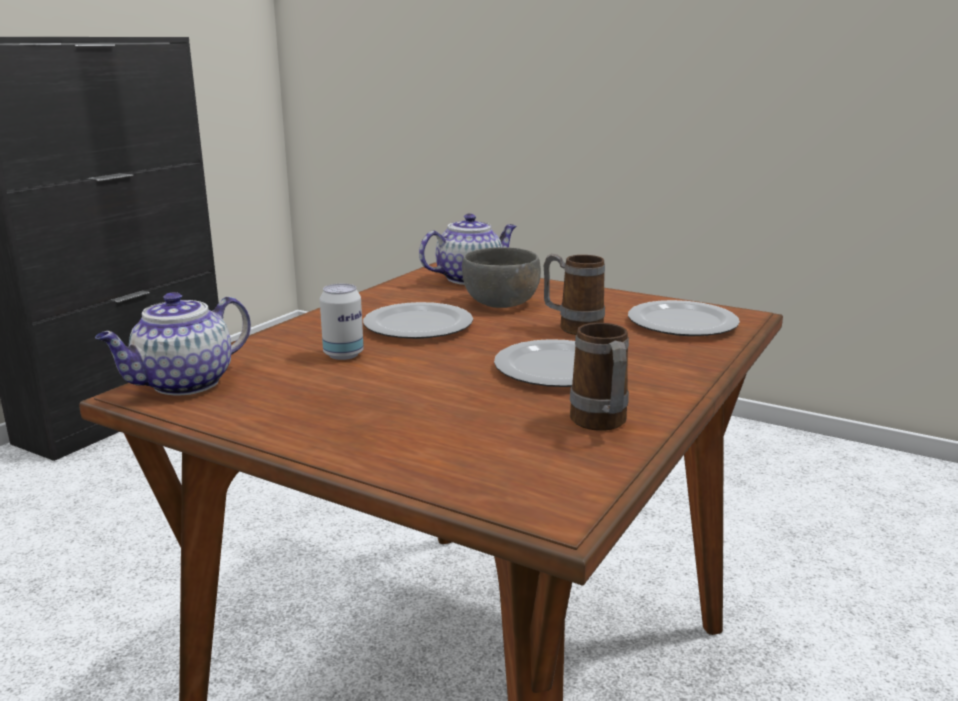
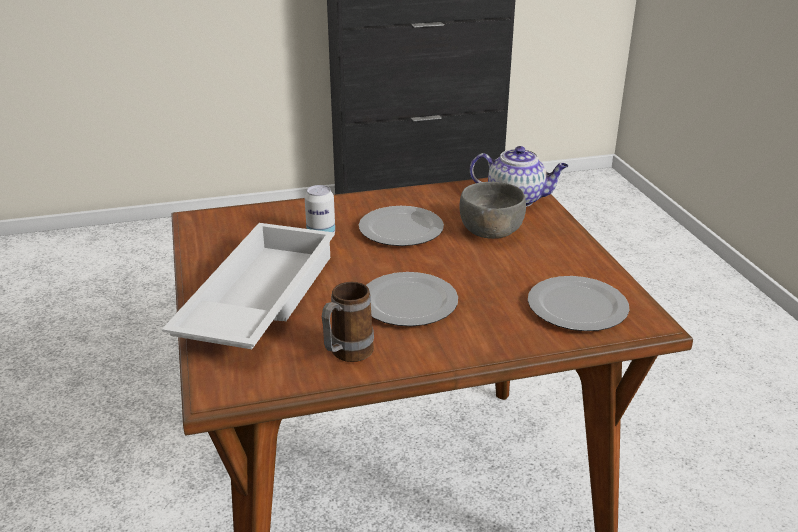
camera: 45 degrees right, 10 degrees up
teapot [95,292,251,396] -> none
mug [544,254,605,335] -> none
none -> white tray [162,223,335,349]

